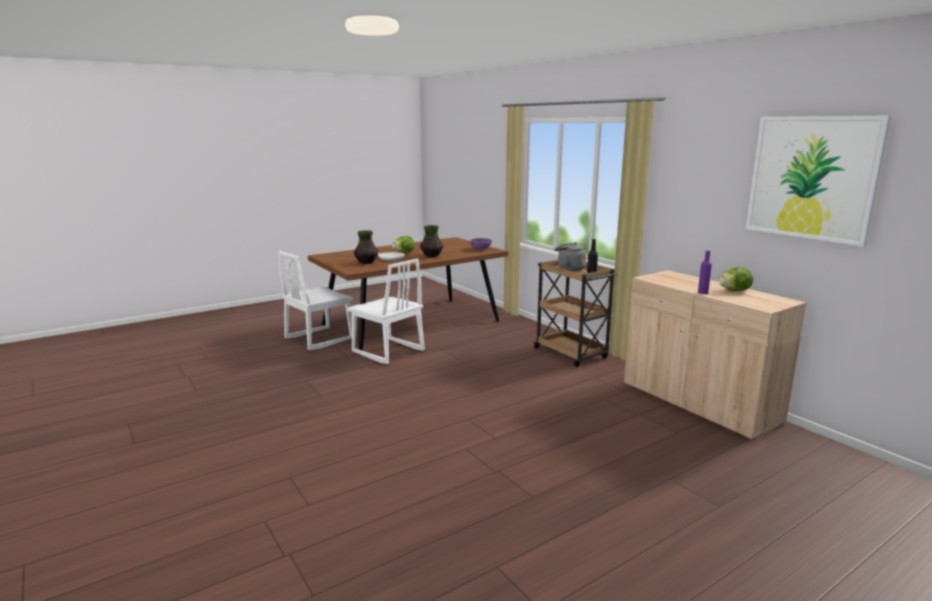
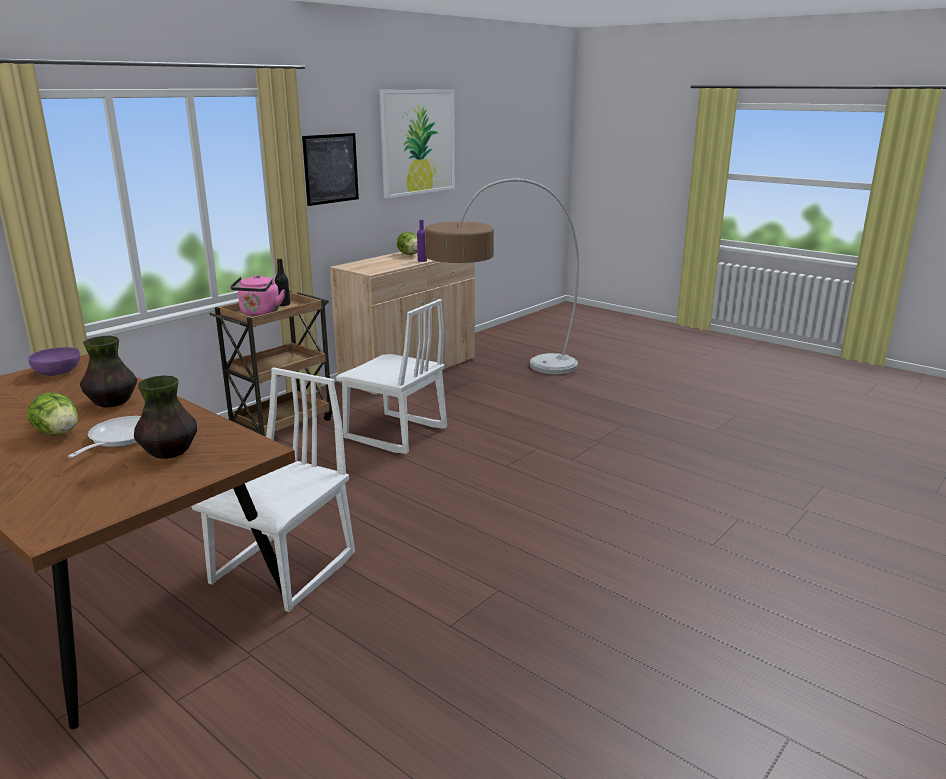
camera: 105 degrees left, 5 degrees up
white chair [279,251,354,350] -> white chair moved to [336,299,447,454]
grey kettle [554,243,586,271] -> pink kettle [230,275,285,316]
none -> picture [302,133,359,206]
none -> floor lamp [425,179,579,375]

